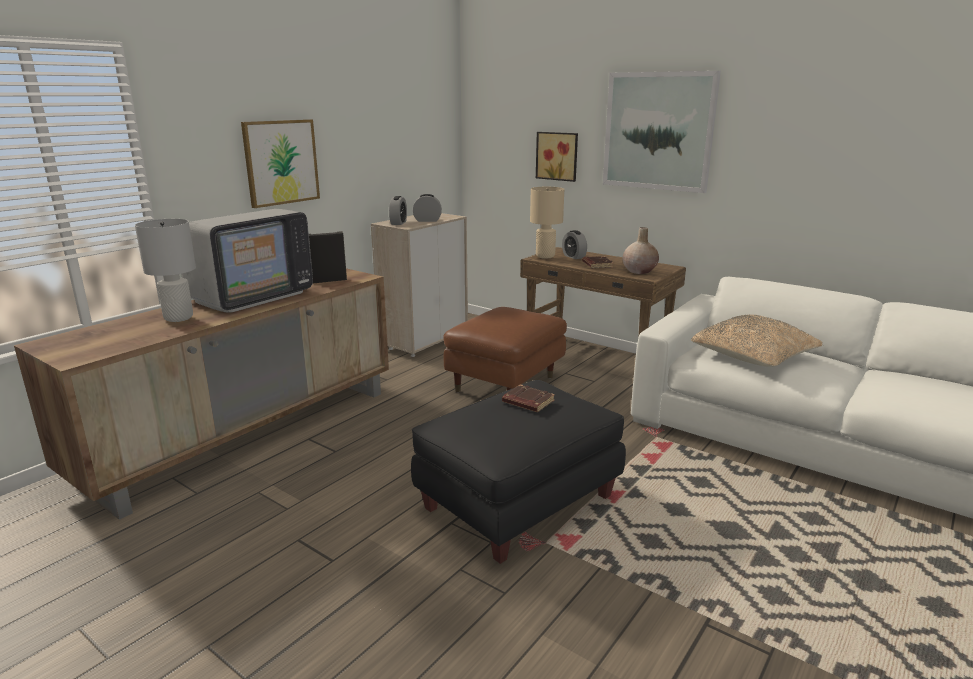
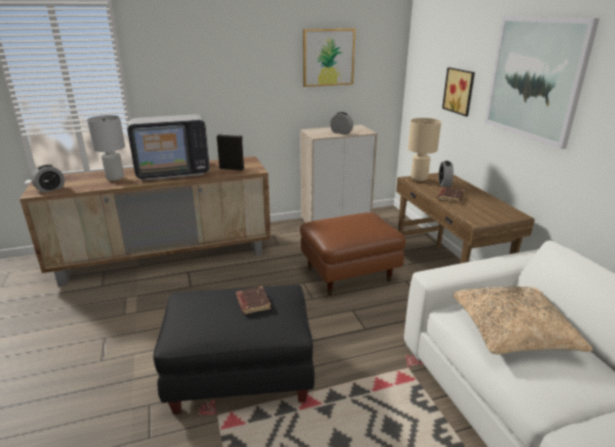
camera: 35 degrees right, 5 degrees up
picture [241,119,320,208] -> picture moved to [303,28,356,87]
alarm clock [389,196,407,225] -> alarm clock moved to [31,164,65,193]
beige vase [622,227,659,274] -> none

